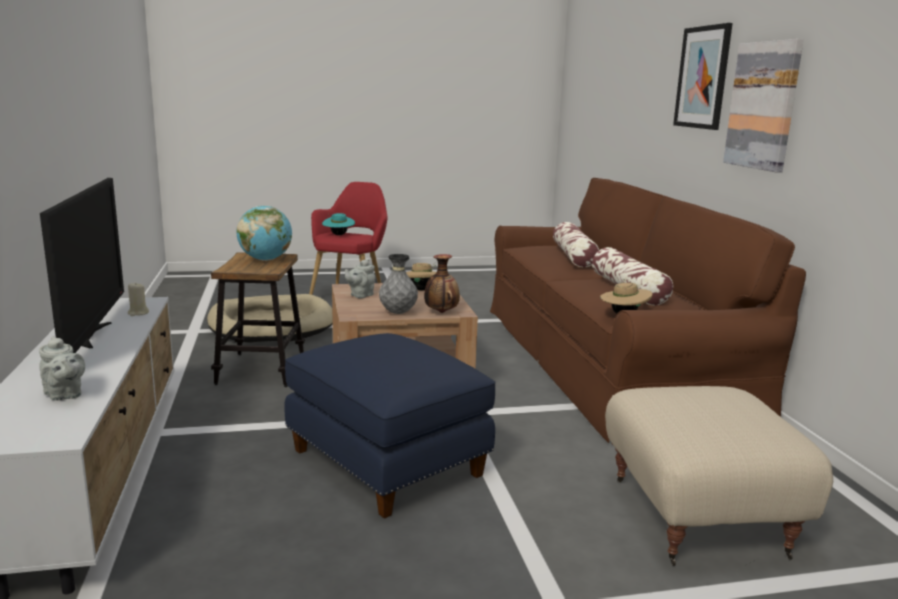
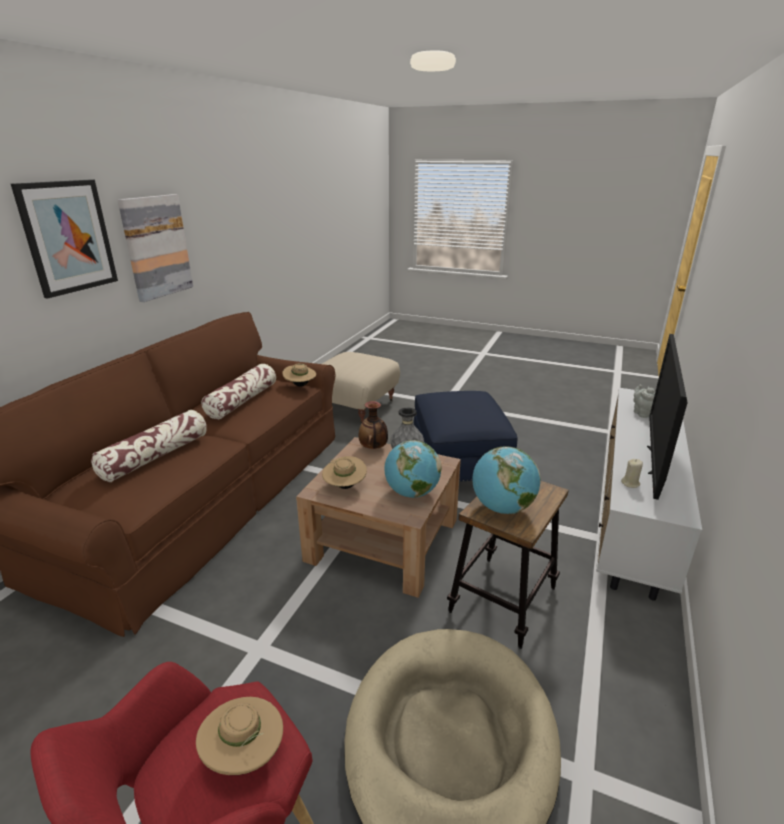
camera: 145 degrees left, 10 degrees up
turquoise hat [322,213,355,235] -> beige hat [196,697,283,775]
grey teapot [345,259,375,298] -> globe [384,440,441,498]

